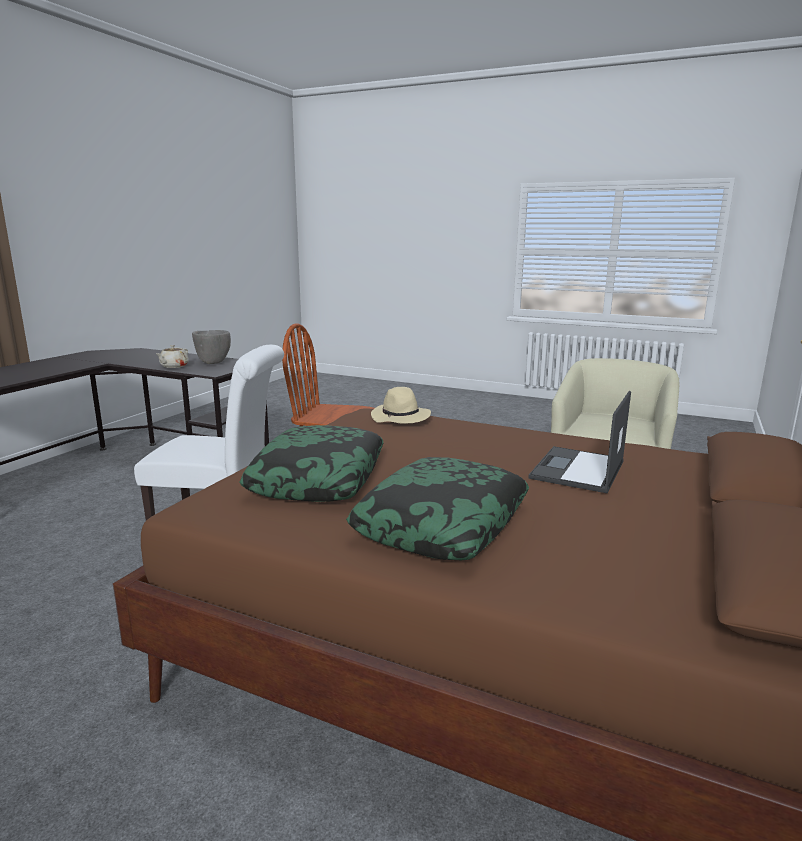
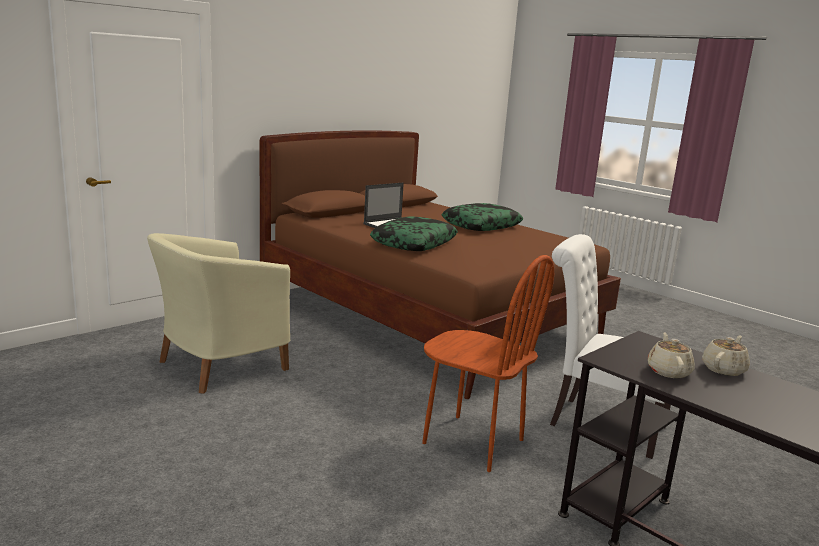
camera: 160 degrees left, 0 degrees up
grey bowl [192,330,231,364] -> beige teapot [648,332,695,378]
pillow [240,425,384,502] -> pillow moved to [370,216,458,251]
beige hat [371,387,431,423] -> none

